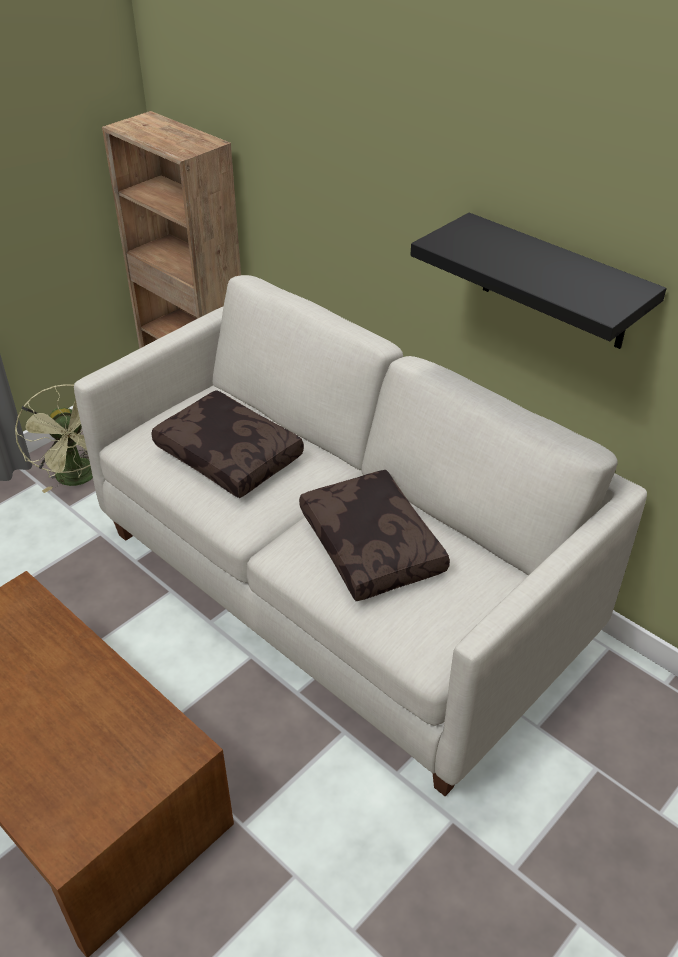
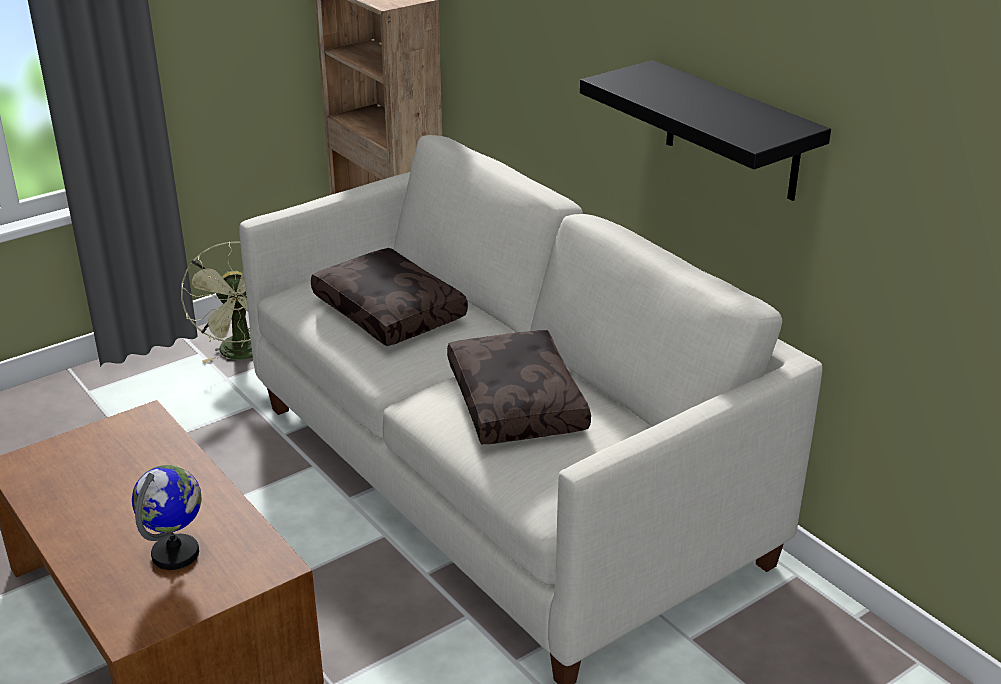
camera: 10 degrees right, 10 degrees down
none -> globe [132,465,202,570]

